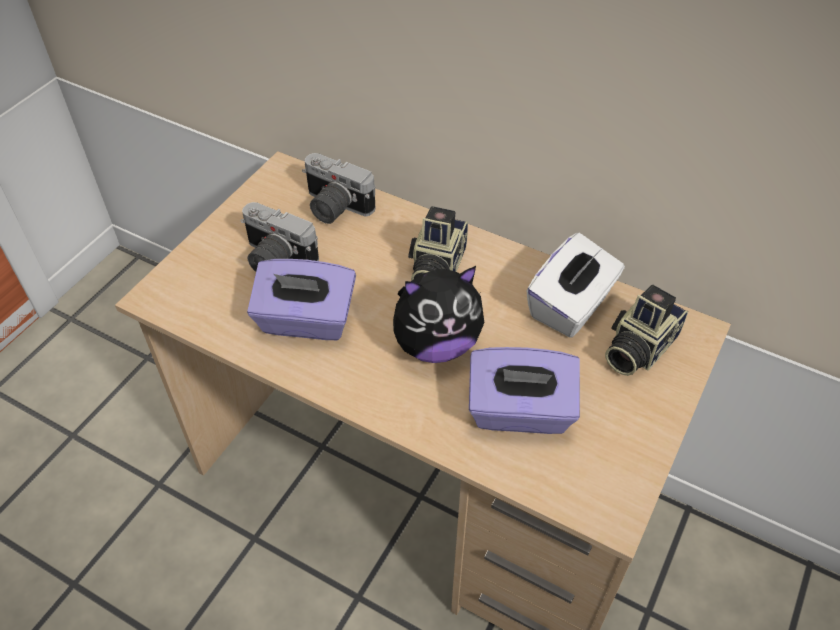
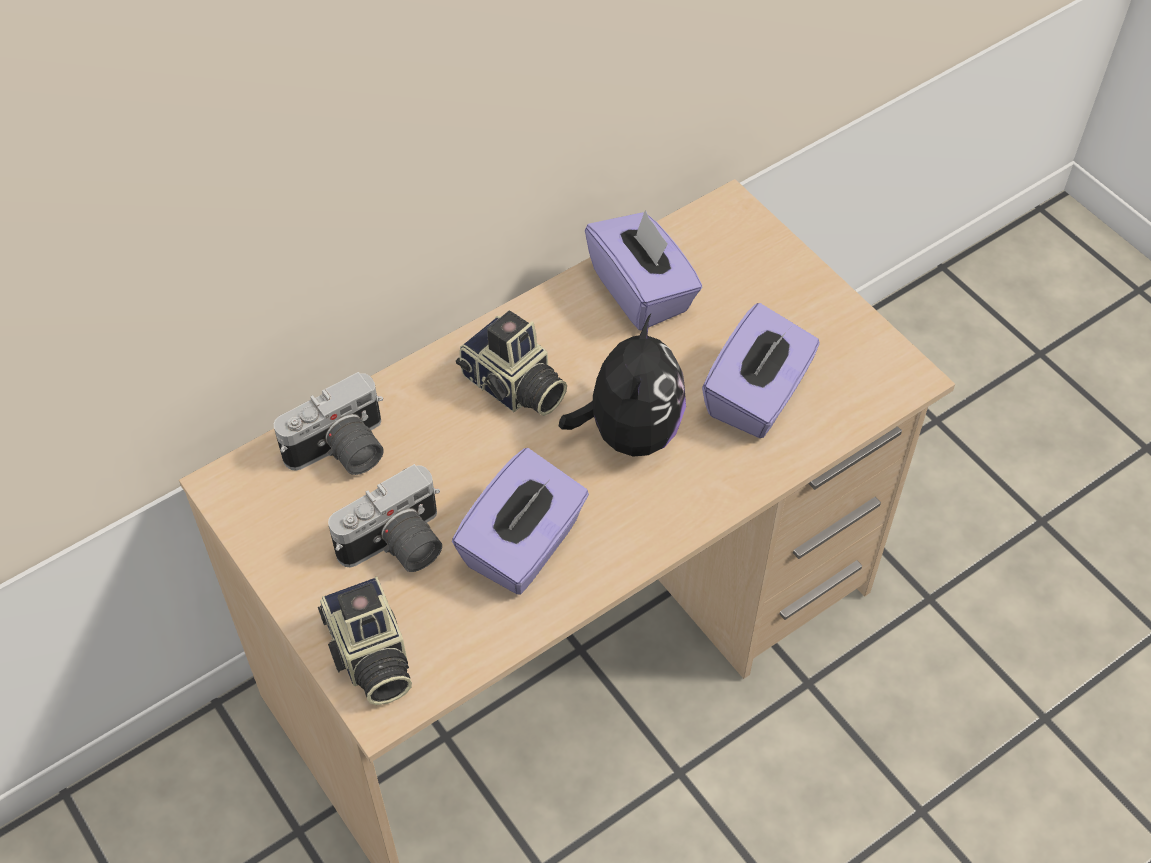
camera: 65 degrees left, 5 degrees up
white tissue box [526,233,625,338] -> purple tissue box [585,210,702,331]
camera [605,285,688,376] -> camera moved to [318,576,412,705]

